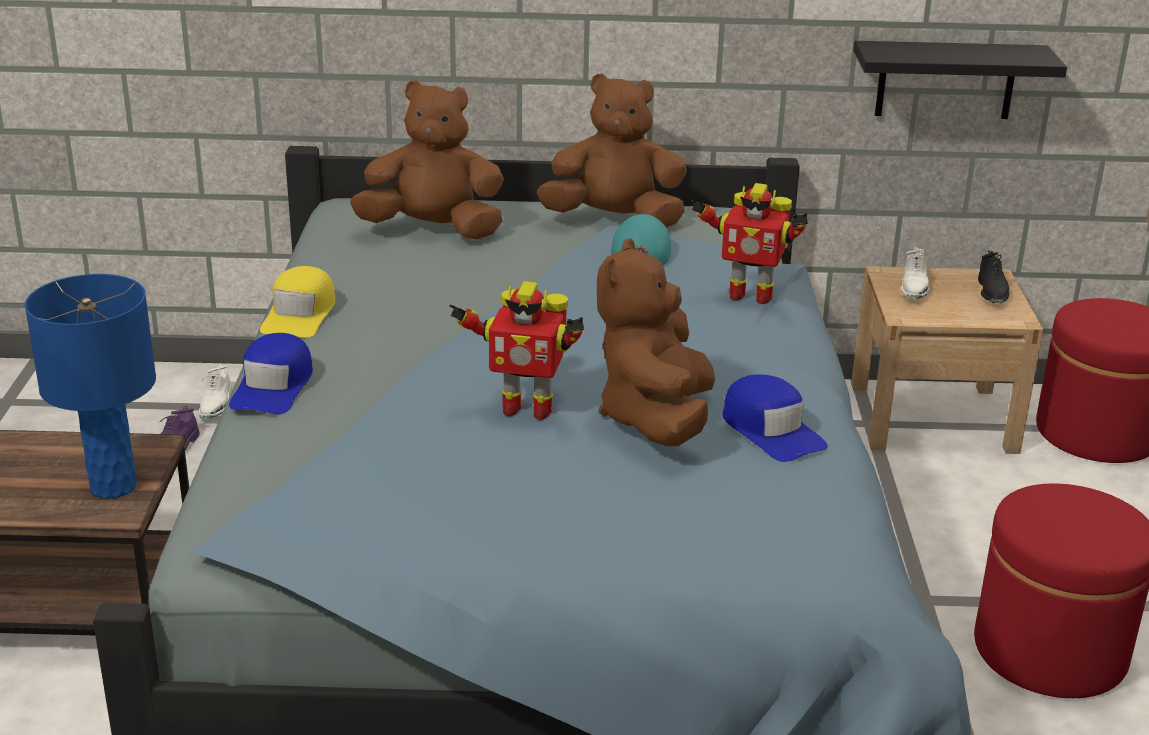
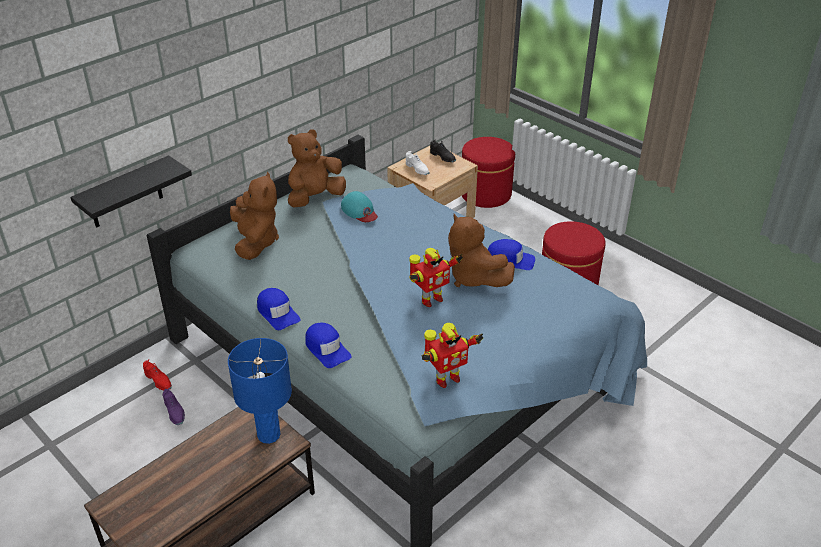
camera: 45 degrees left, 10 degrees up
white shoe [199,364,233,419] -> red shoe [143,359,172,390]
yellow cap [260,266,335,338] -> blue cap [257,288,301,330]
brown plush toy [350,80,504,240] -> brown plush toy turned 120 degrees clockwise [230,172,279,260]
toy robot [692,183,808,304] -> toy robot moved to [421,323,483,388]
black shelf [854,41,1067,119] -> black shelf moved to [70,155,192,228]

